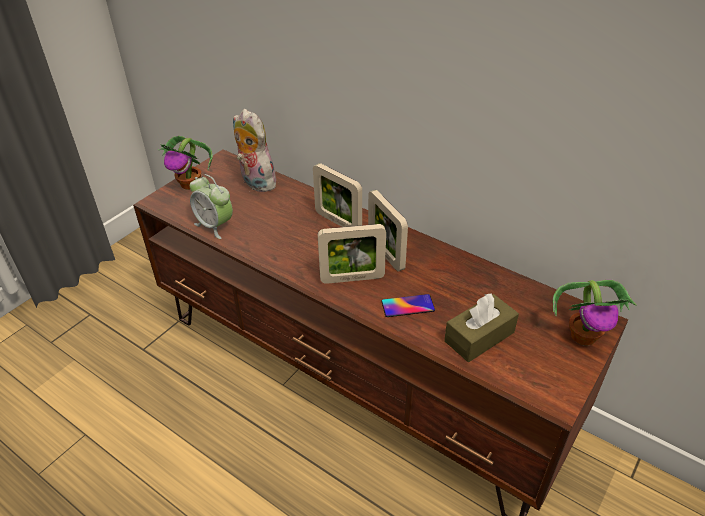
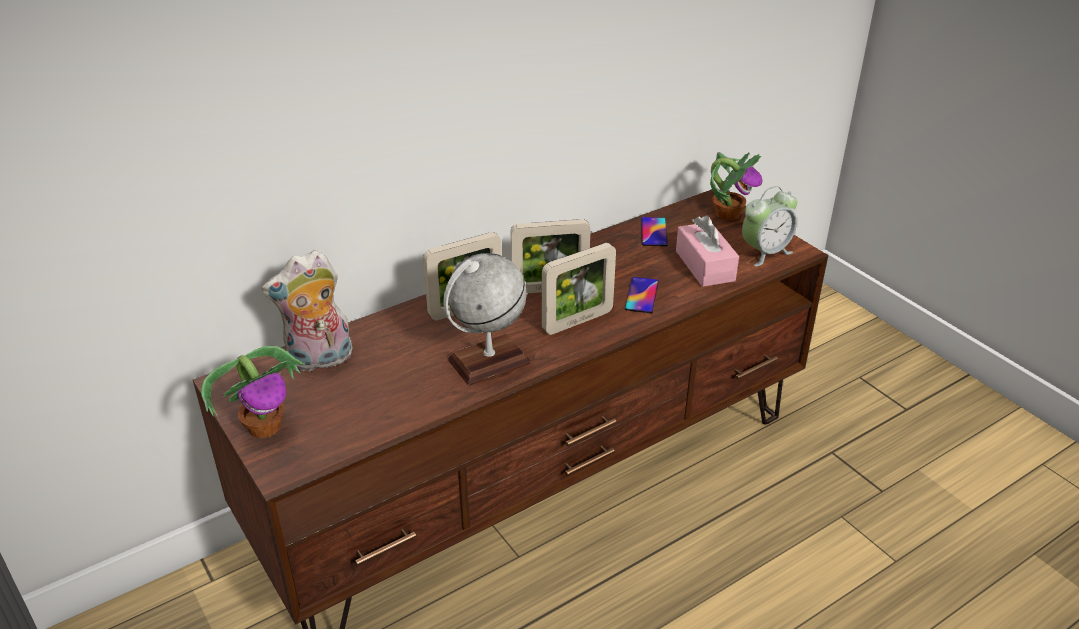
camera: 70 degrees left, 5 degrees down
alarm clock [190,174,233,239] -> alarm clock moved to [742,186,797,266]
picture frame [318,224,386,284] -> picture frame turned 45 degrees clockwise [542,243,616,335]
brown tissue box [444,293,519,362] -> pink tissue box [676,215,739,287]
none -> globe [443,253,531,386]
none -> phone [641,217,668,246]

